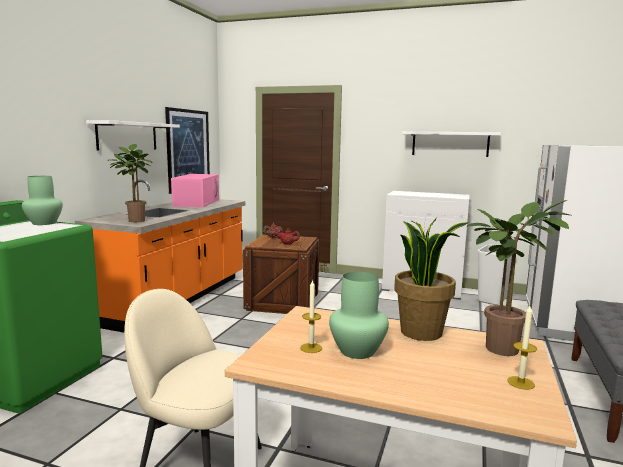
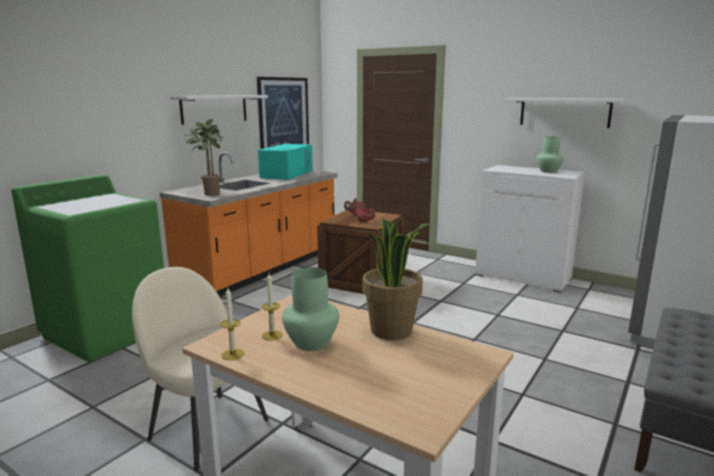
camera: 15 degrees right, 5 degrees up
green vase [22,176,63,225] -> green vase moved to [536,137,564,173]
pink microwave [171,174,219,207] -> turquoise microwave [258,144,313,180]
potted plant [467,200,569,356] -> none
white trash can [477,244,512,305] -> none
candle [507,306,537,390] -> candle moved to [221,288,244,360]

